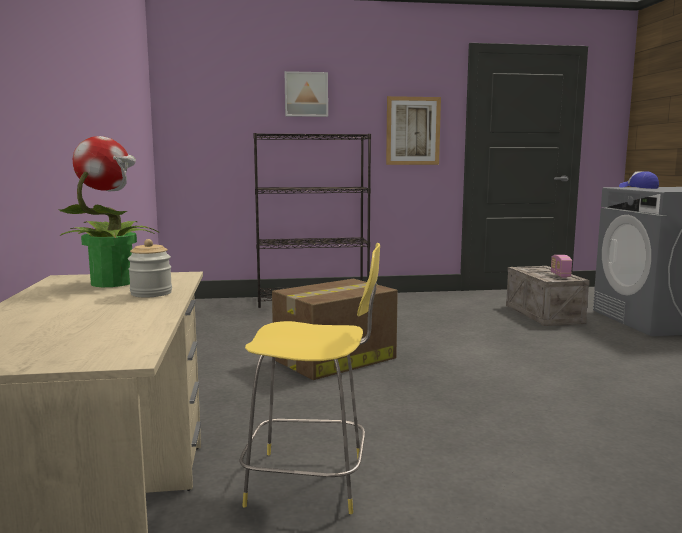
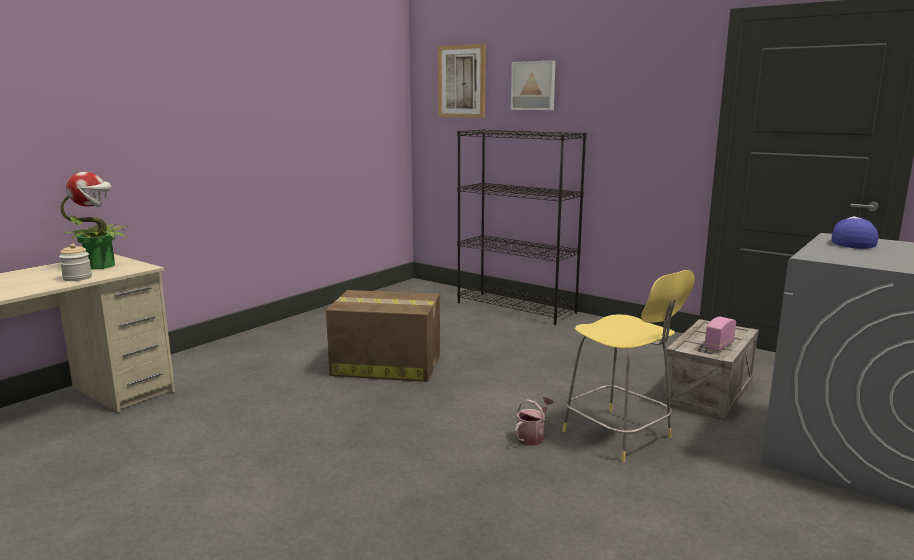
camera: 45 degrees right, 5 degrees up
yellow stool [239,243,380,514] -> yellow stool moved to [562,270,695,462]
picture [386,96,441,165] -> picture moved to [438,44,486,118]
none -> watering can [515,397,554,446]

